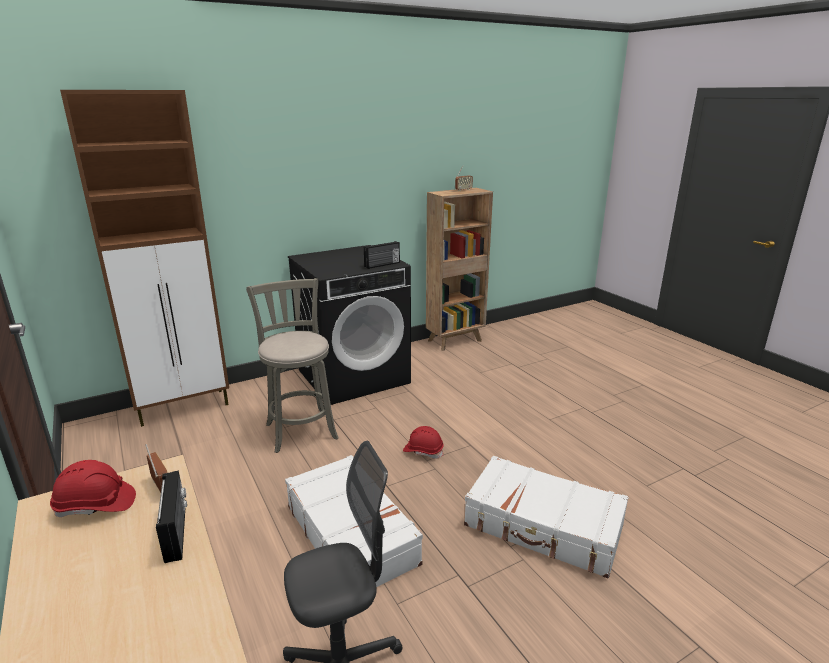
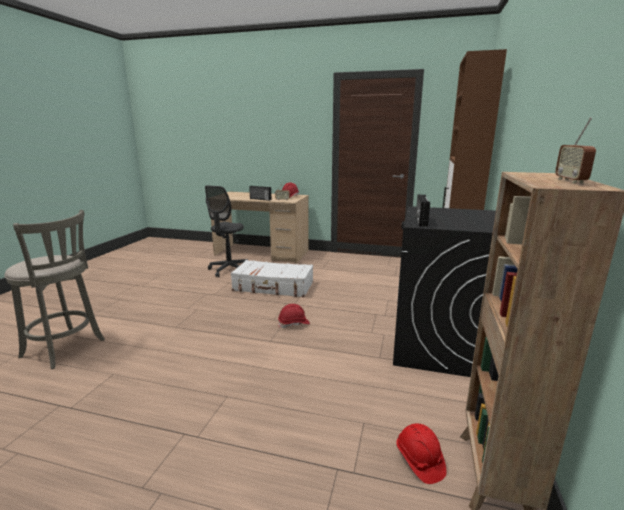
camera: 135 degrees right, 5 degrees down
grey stool [246,278,339,453] -> grey stool moved to [4,210,105,369]
white suitcase [464,456,629,578] -> none
none -> red hard hat [396,423,447,484]

